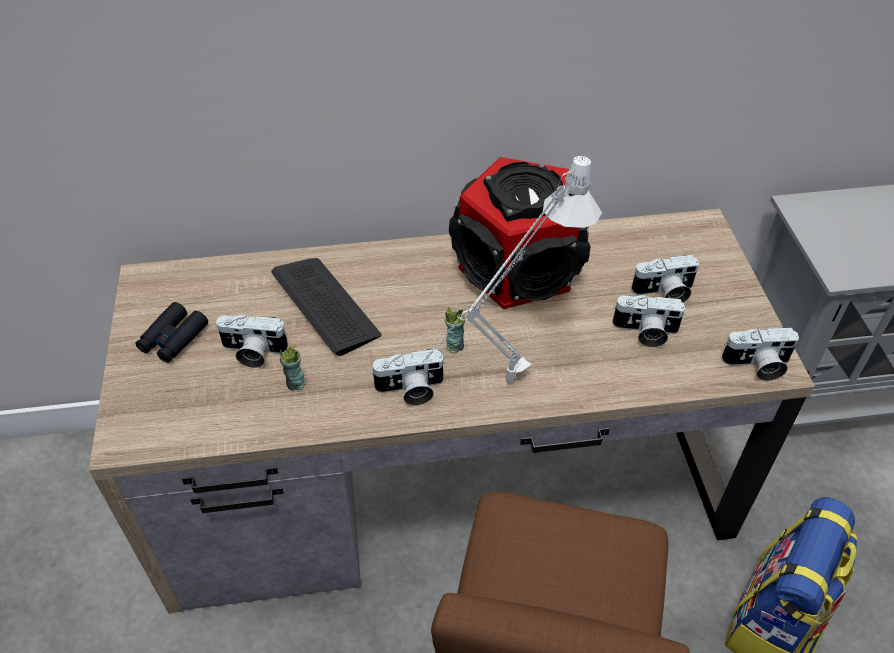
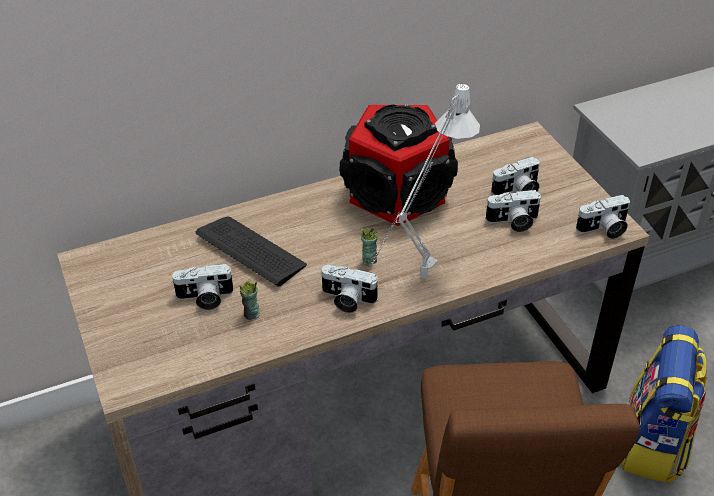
camera: 15 degrees left, 5 degrees down
black binoculars [135,302,208,363] -> none
camera [371,349,446,406] -> camera turned 45 degrees clockwise [320,265,379,313]

